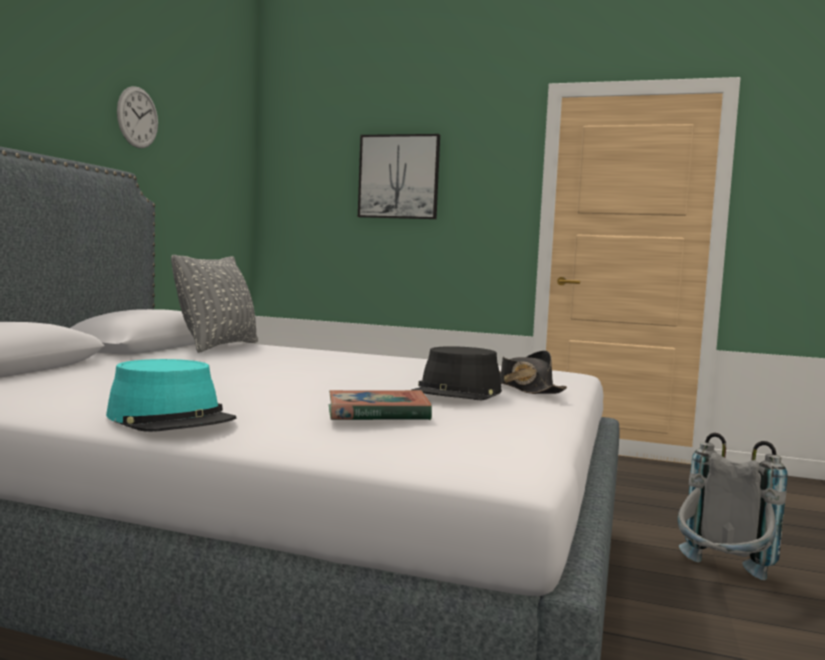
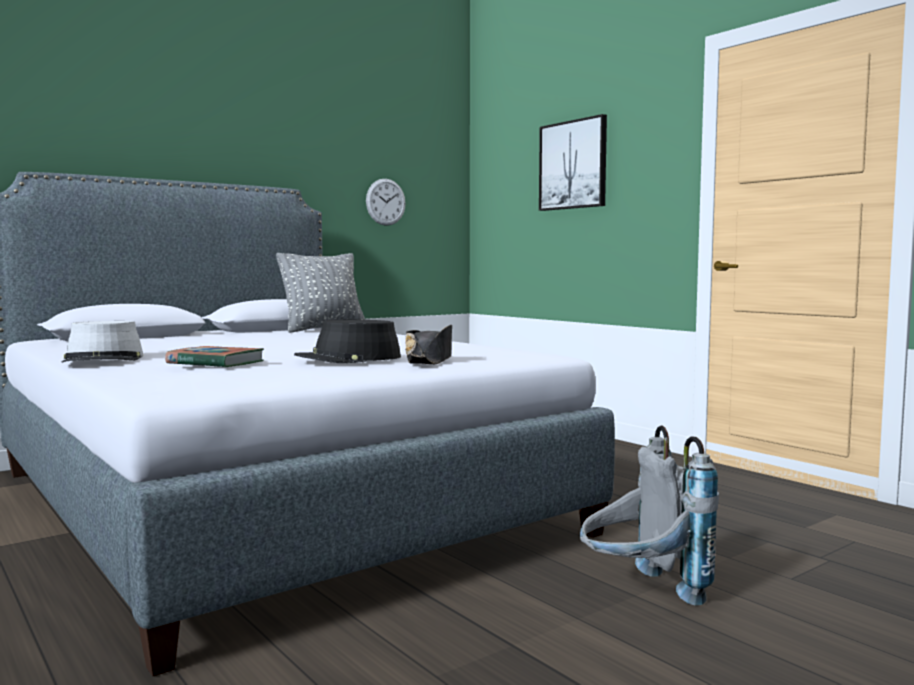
camera: 35 degrees right, 0 degrees up
turquoise hat [106,359,236,432] -> grey hat [61,321,143,363]
wall clock [117,86,158,148] -> wall clock moved to [366,179,406,226]

